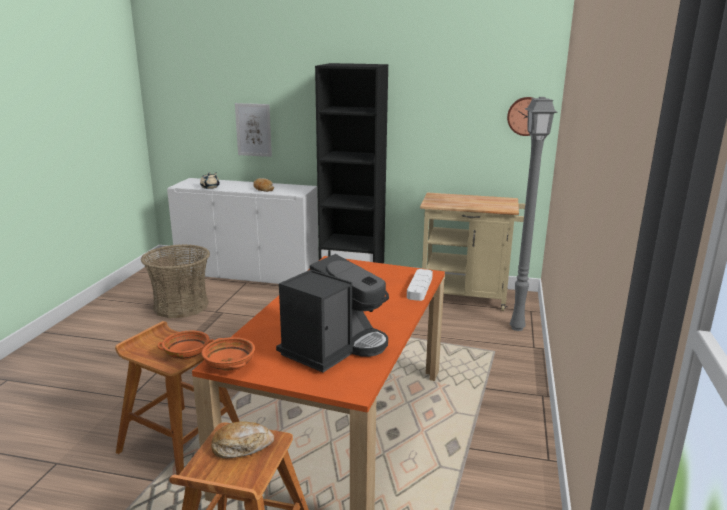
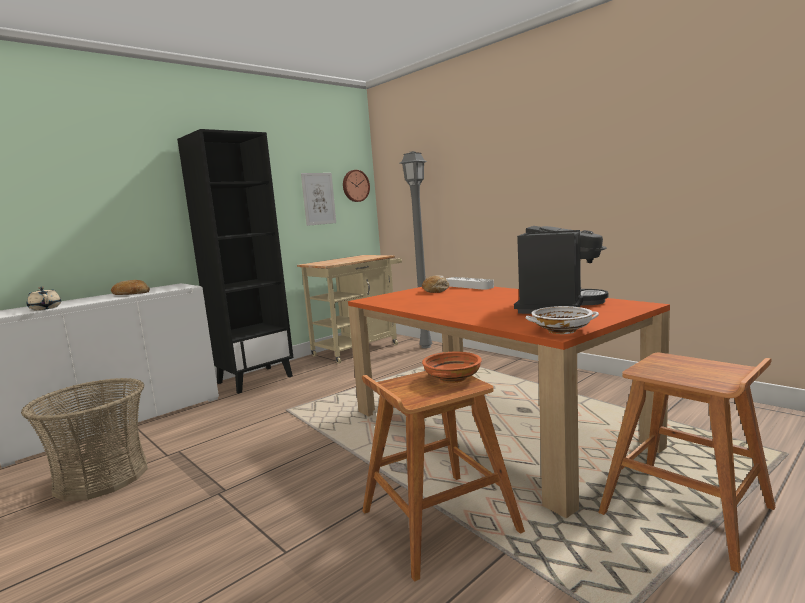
camera: 55 degrees left, 10 degrees down
orange bowl [202,337,255,371] -> white bowl [526,306,599,334]
bread [211,422,274,459] -> bread moved to [422,275,449,293]
picture [235,103,272,157] -> picture moved to [301,173,336,226]
coffee machine [276,254,389,373] -> coffee machine turned 45 degrees clockwise [514,226,609,314]

